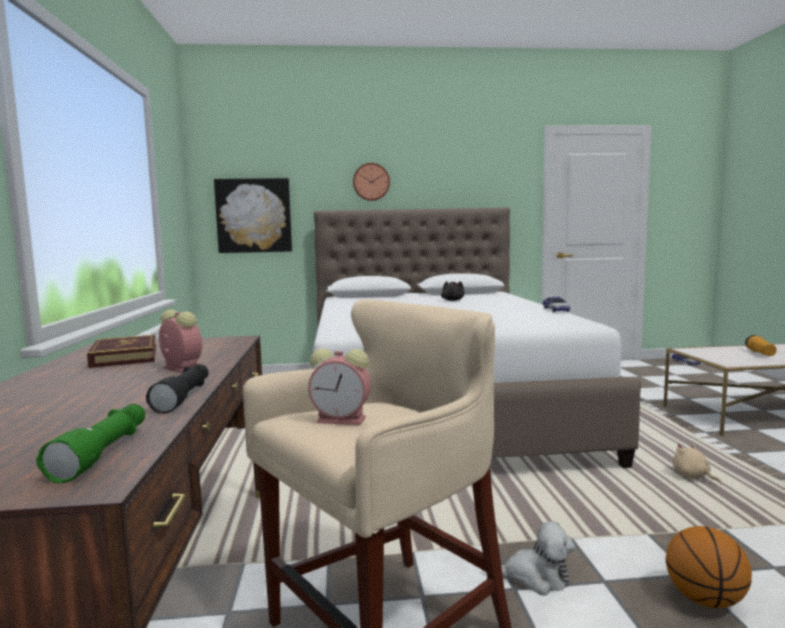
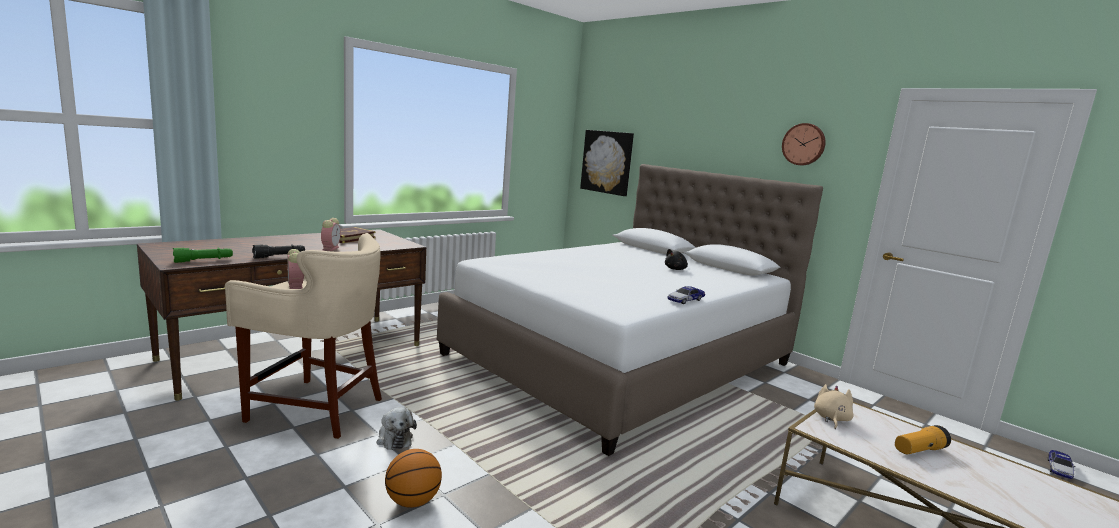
camera: 50 degrees right, 5 degrees up
wall clock [353,163,390,201] -> wall clock moved to [782,123,826,165]
beige plush toy [673,442,722,485] -> beige plush toy moved to [814,384,853,429]

